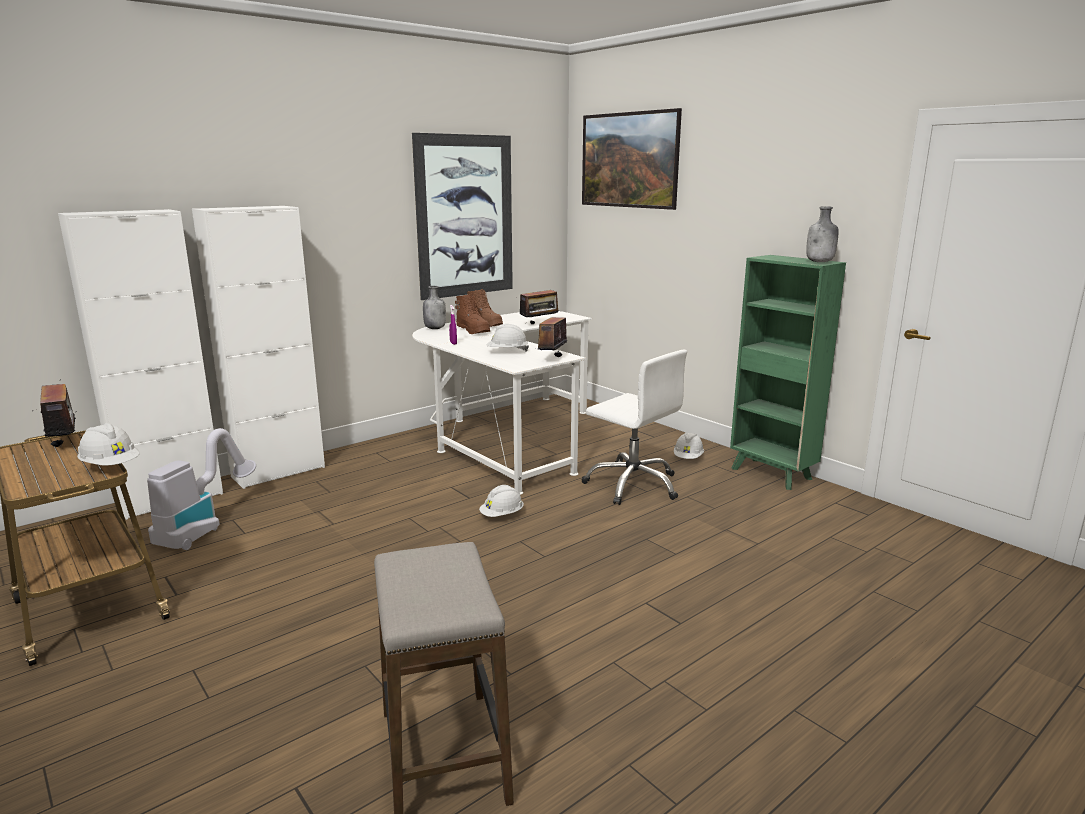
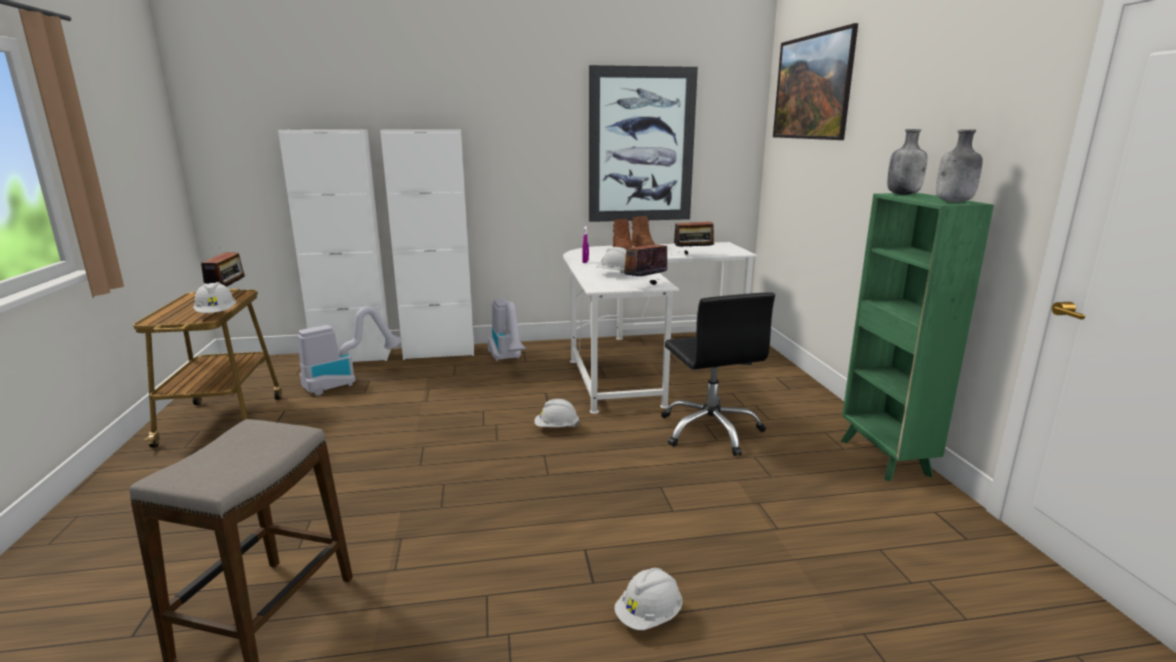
camera: 30 degrees right, 0 degrees up
grey bottle [423,286,446,329] -> grey bottle moved to [887,129,927,195]
white office chair [581,350,687,505] -> black office chair [661,292,775,456]
white hard hat [674,432,704,459] -> white hard hat moved to [614,568,683,630]
none -> vacuum cleaner [488,298,527,361]

